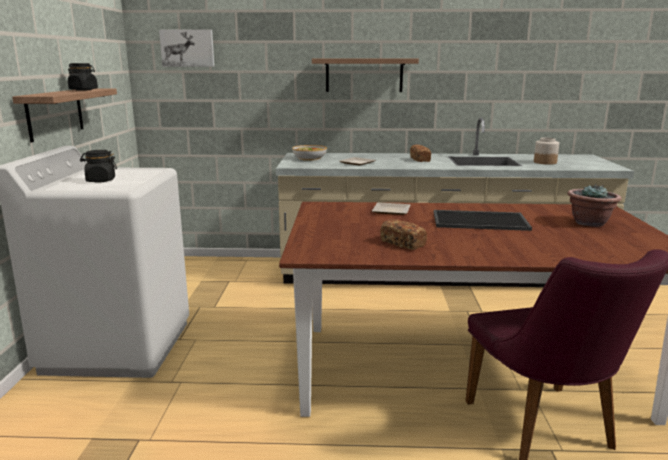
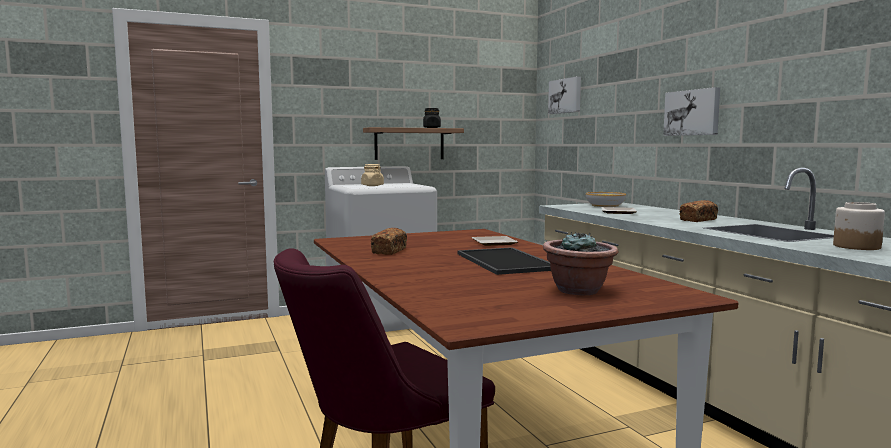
camera: 65 degrees right, 10 degrees down
black jar [80,150,117,182] -> beige jar [361,164,384,186]
shelf [312,59,419,92] -> picture [663,87,720,136]

